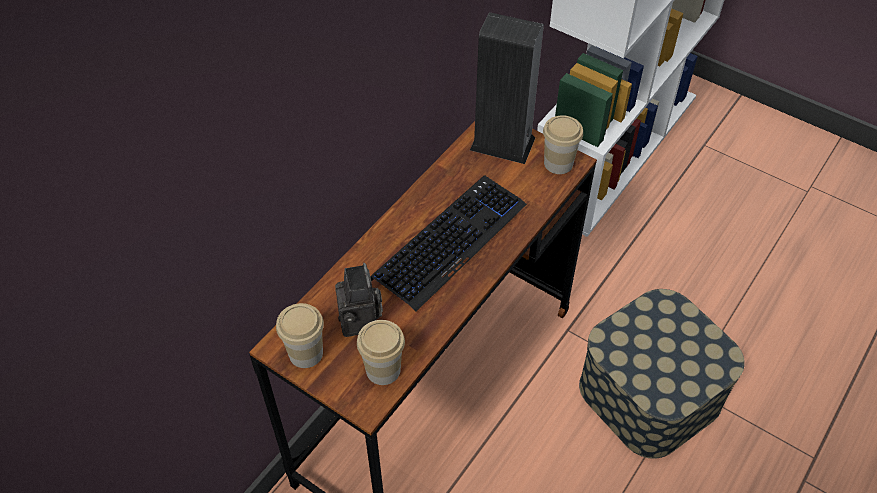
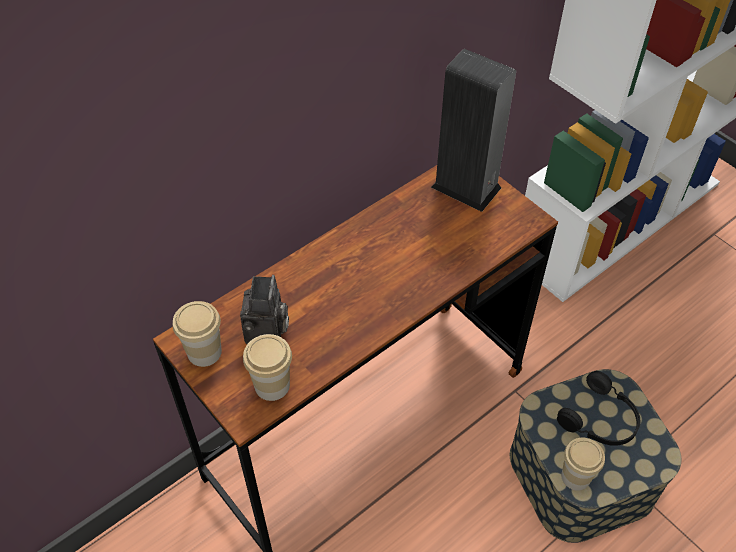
camera: 15 degrees right, 0 degrees up
keyboard [370,175,527,312] -> none
cup [543,115,583,174] -> cup moved to [561,438,605,491]
none -> black headphones [557,371,640,446]

